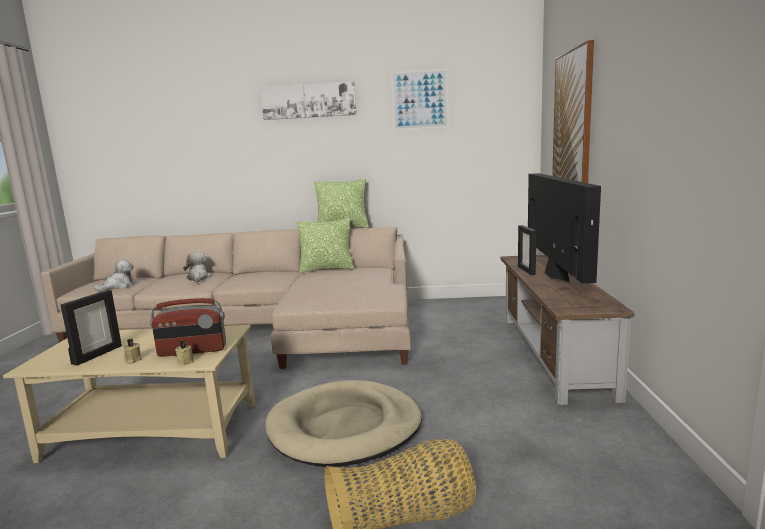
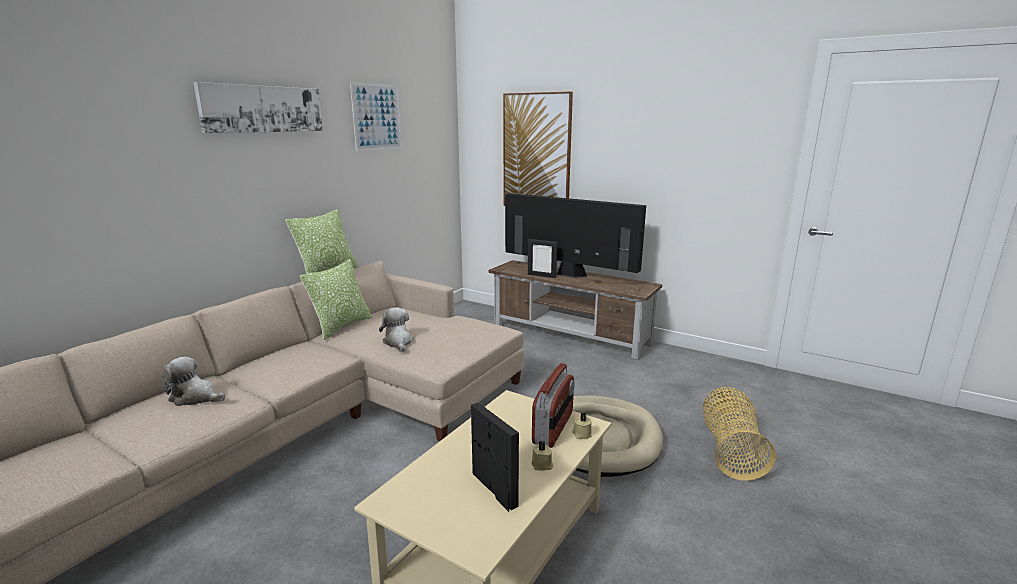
camera: 60 degrees left, 5 degrees up
plush toy [94,260,135,291] -> plush toy moved to [379,308,414,352]

